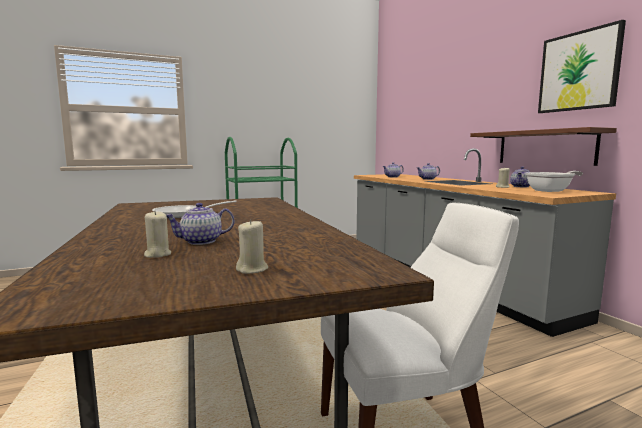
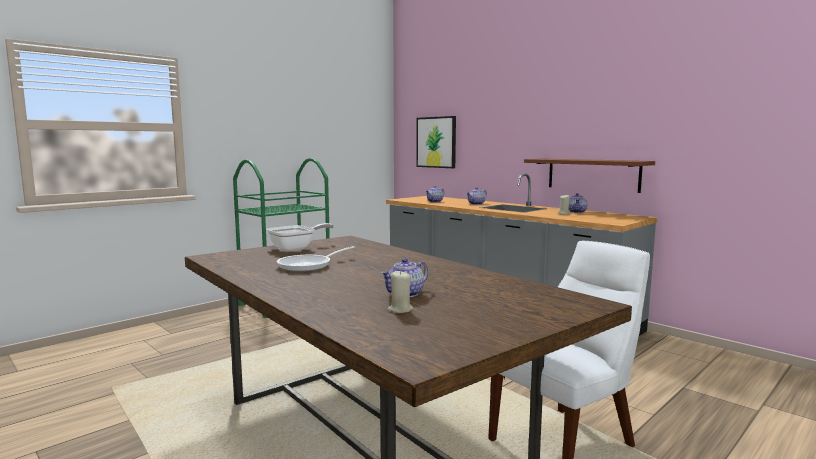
camera: 20 degrees left, 0 degrees up
beige candle [236,219,268,274] -> none
frying pan [525,171,583,192] -> frying pan moved to [266,223,334,251]
picture [538,20,626,113] -> picture moved to [416,116,456,168]

